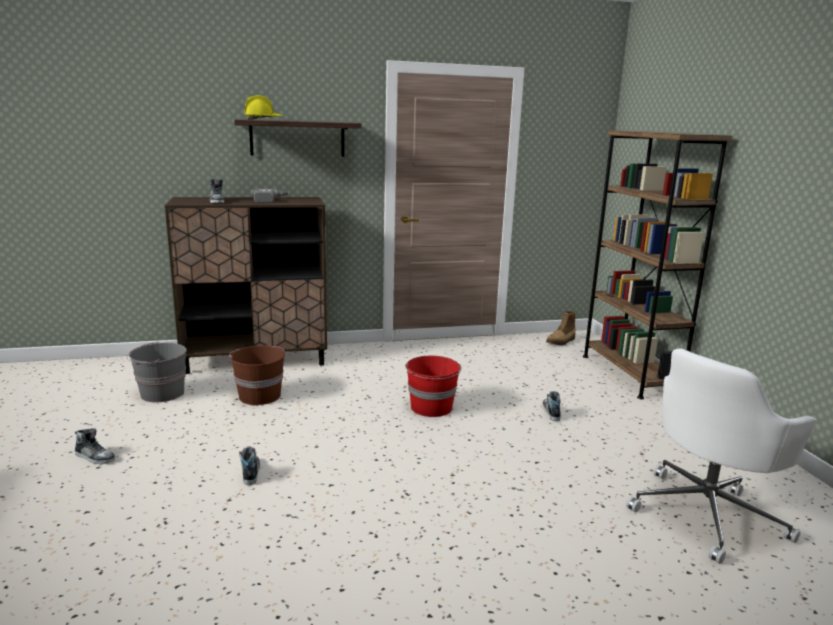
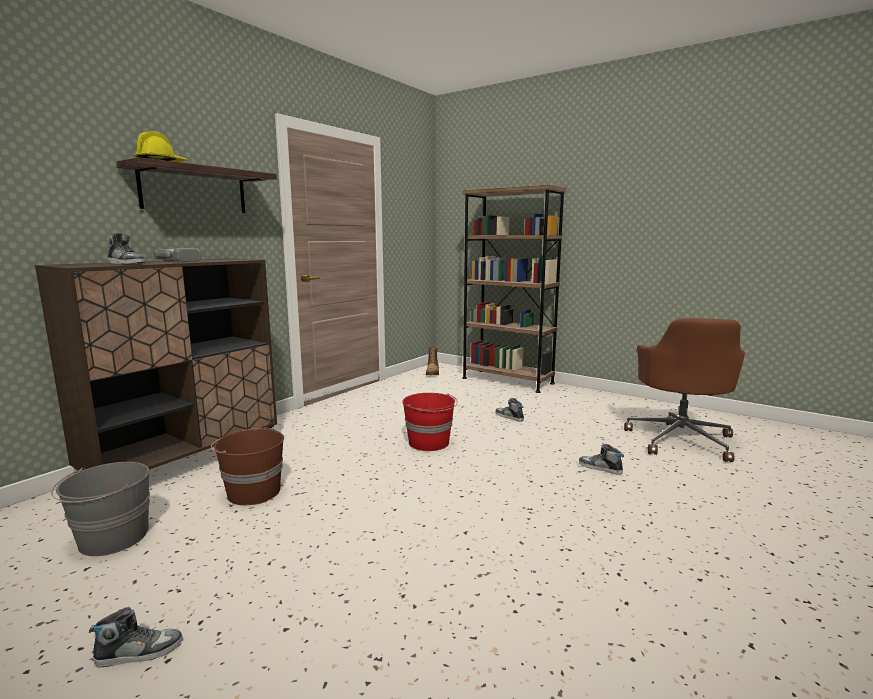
camera: 40 degrees left, 5 degrees down
shoe [239,446,260,485] -> shoe moved to [579,444,624,475]
white office chair [626,348,817,564] -> brown office chair [624,318,745,462]

